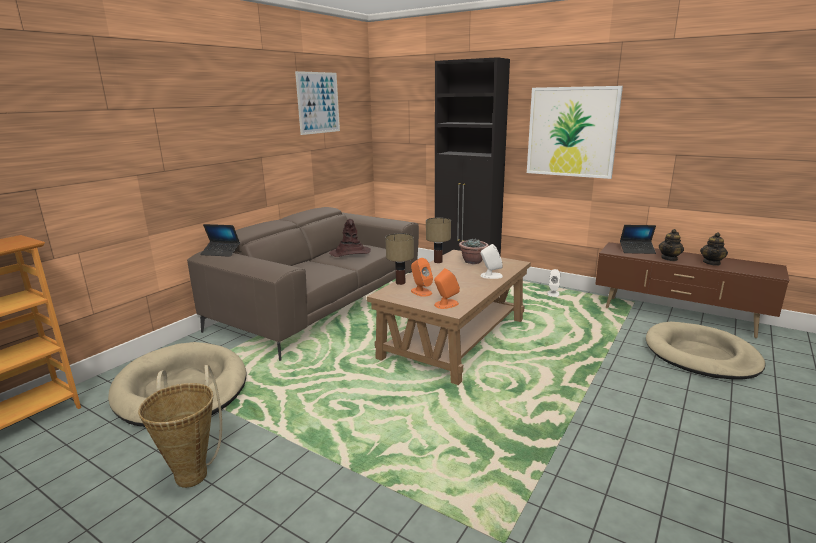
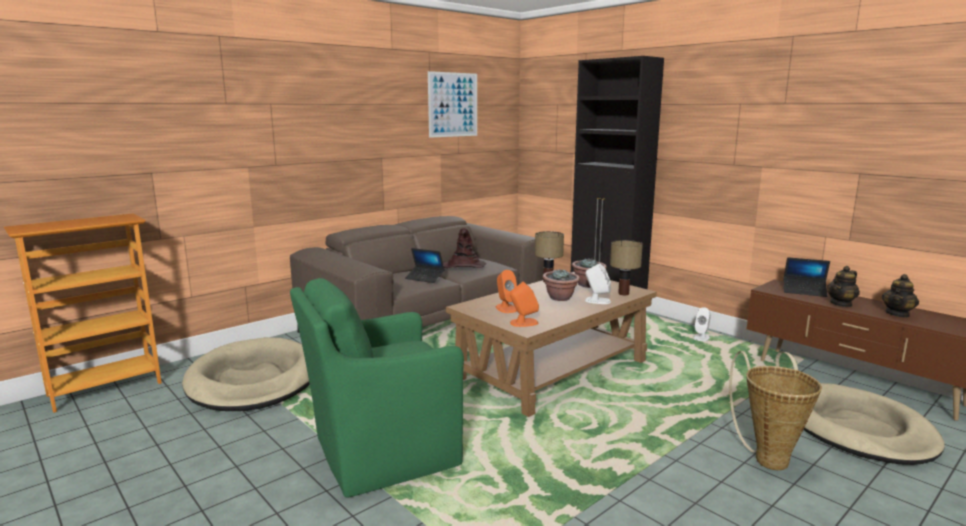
camera: 15 degrees right, 5 degrees down
basket [138,365,222,488] -> basket moved to [729,351,822,470]
laptop [200,224,240,257] -> laptop moved to [405,248,445,283]
table lamp [385,233,414,285] -> table lamp moved to [610,240,643,295]
picture [527,86,623,179] -> none
none -> green armchair [290,278,464,498]
none -> potted plant [543,269,580,301]

